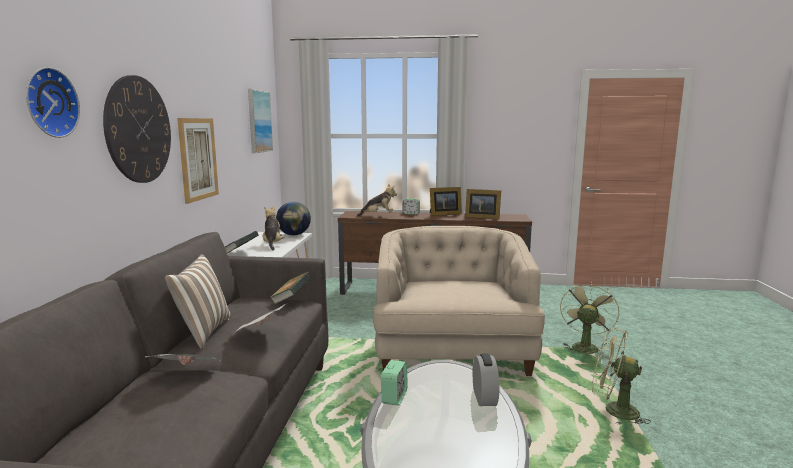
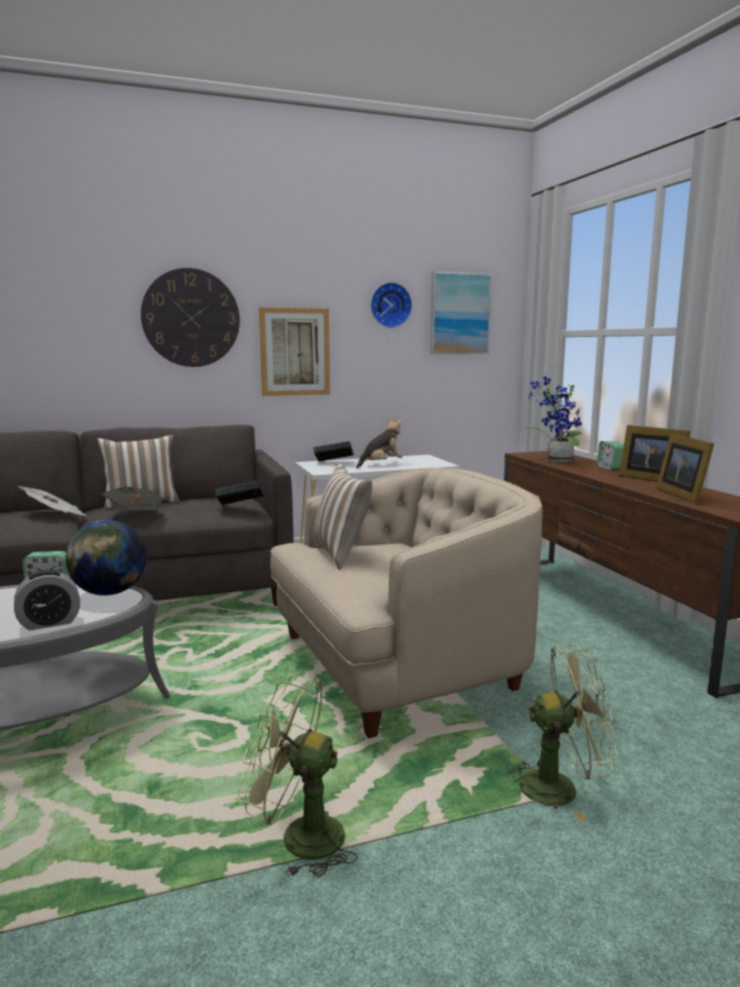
camera: 65 degrees right, 0 degrees up
wall clock [26,67,80,138] -> wall clock moved to [371,282,412,328]
globe [276,202,311,236] -> globe moved to [66,520,147,596]
plush toy [357,184,397,217] -> potted plant [523,376,583,462]
green fan [592,327,651,427] -> green fan turned 75 degrees counterclockwise [238,674,358,878]
none -> pillow [314,464,372,570]

